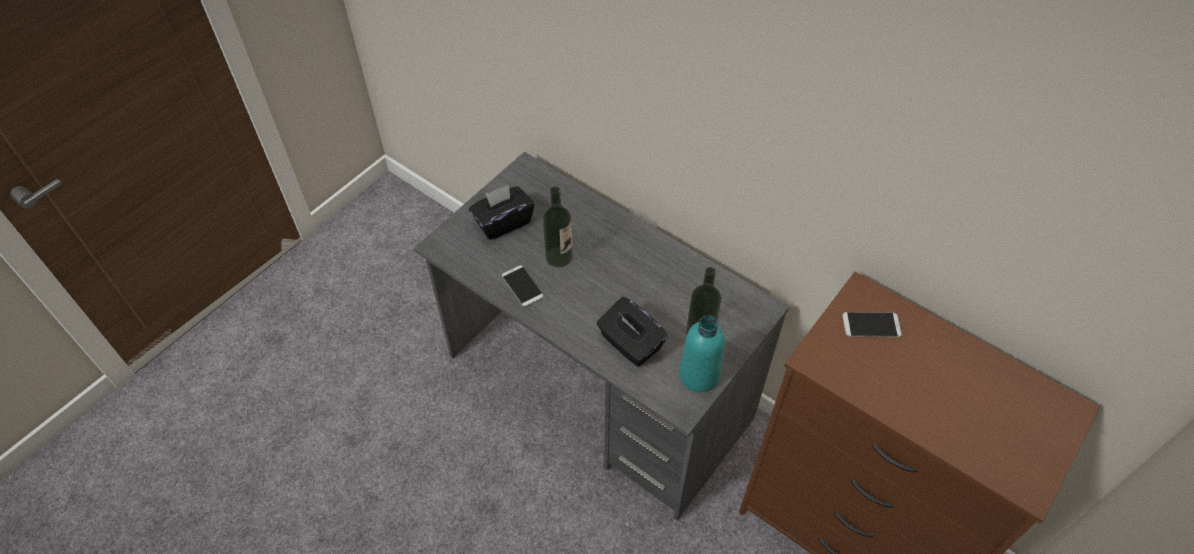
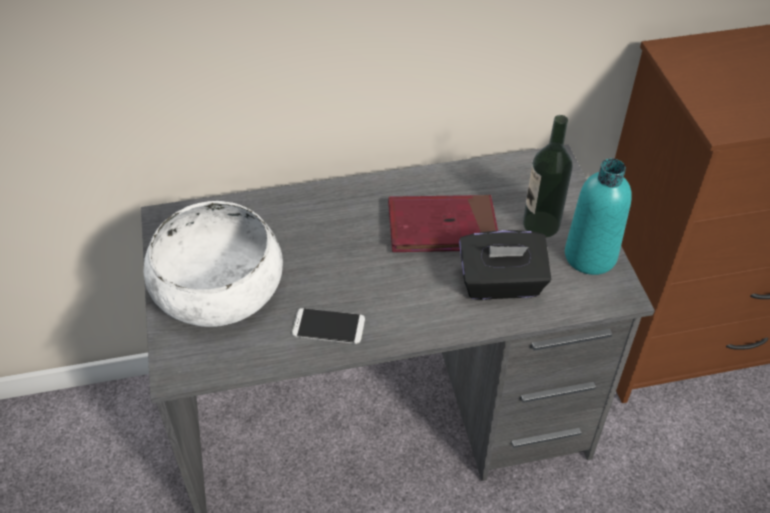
camera: 50 degrees left, 5 degrees down
black tissue box [469,185,534,240] -> white bowl [144,201,283,327]
bottle [543,186,573,267] -> none
phone [842,312,902,337] -> none
none -> red book [388,195,498,252]

